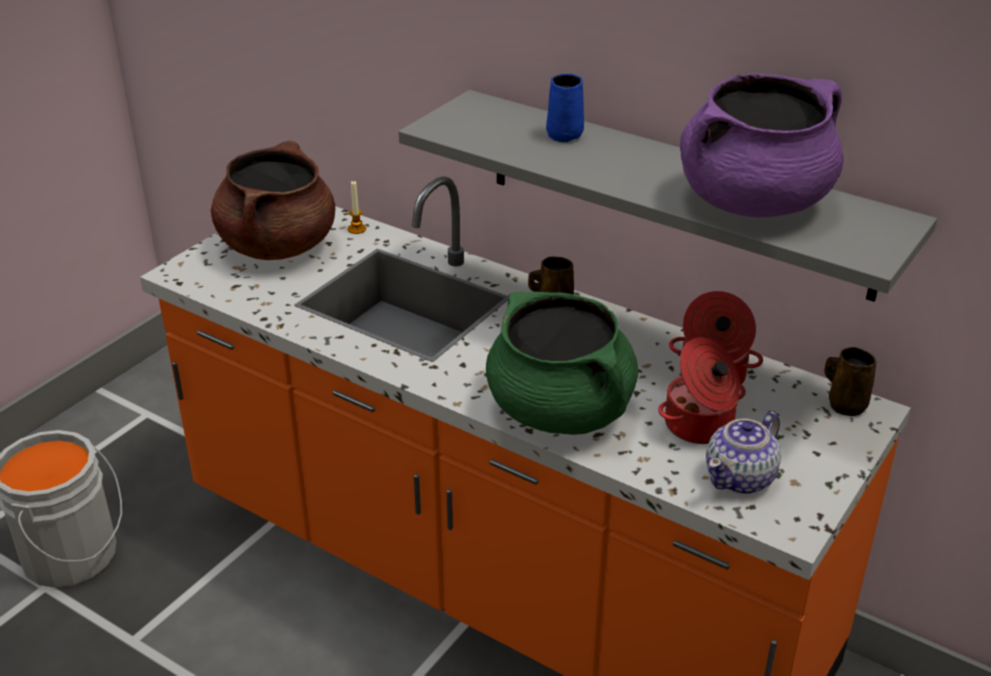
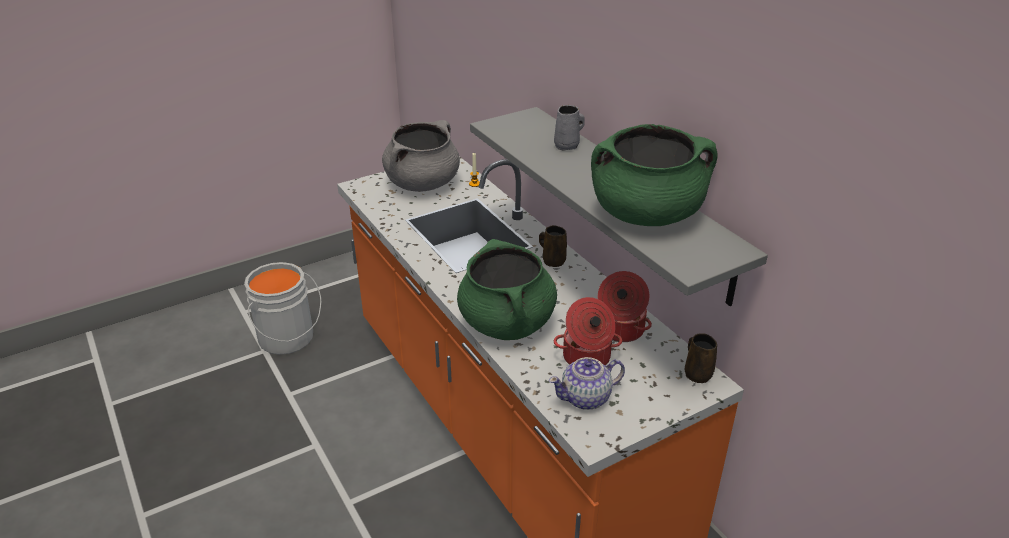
camera: 25 degrees right, 0 degrees up
brown cooking pot [211,140,335,260] -> grey cooking pot [382,120,460,191]
blue mug [546,74,584,142] -> grey mug [554,105,585,151]
purple cooking pot [680,73,843,217] -> green cooking pot [591,124,718,226]

